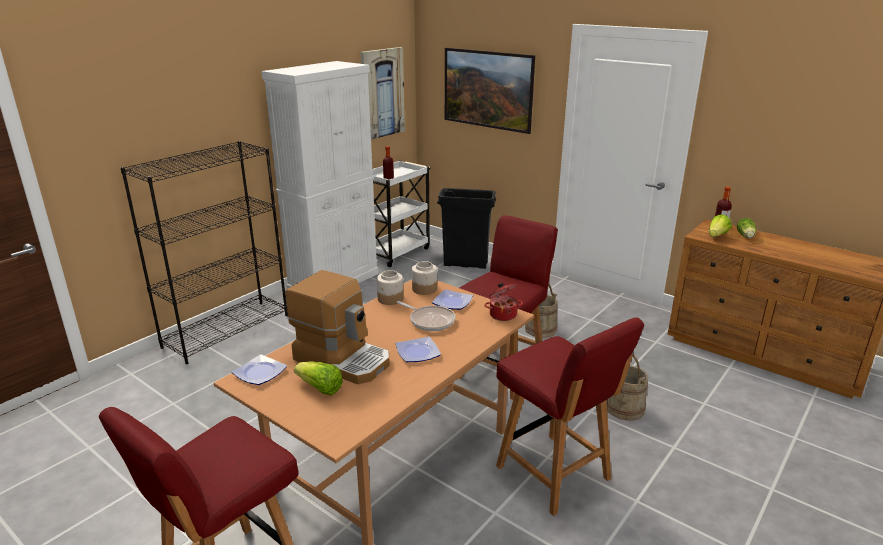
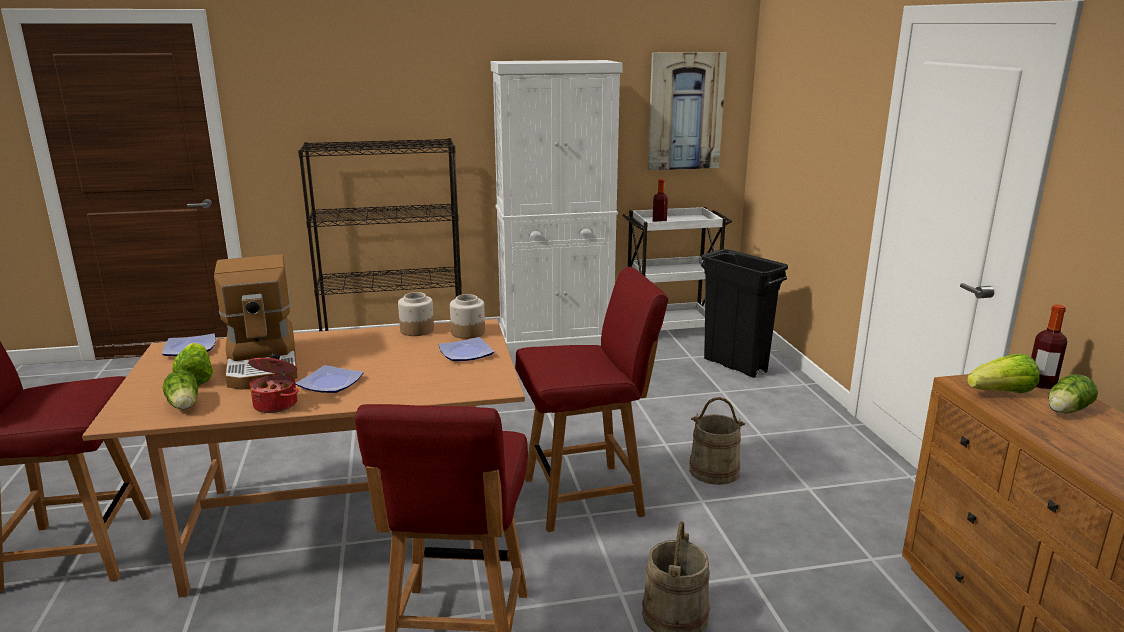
camera: 40 degrees right, 5 degrees down
frying pan [397,301,456,331] -> none
picture [445,48,535,134] -> none
cooking pot [484,283,523,321] -> cooking pot moved to [248,354,298,413]
none -> lettuce [163,370,198,410]

